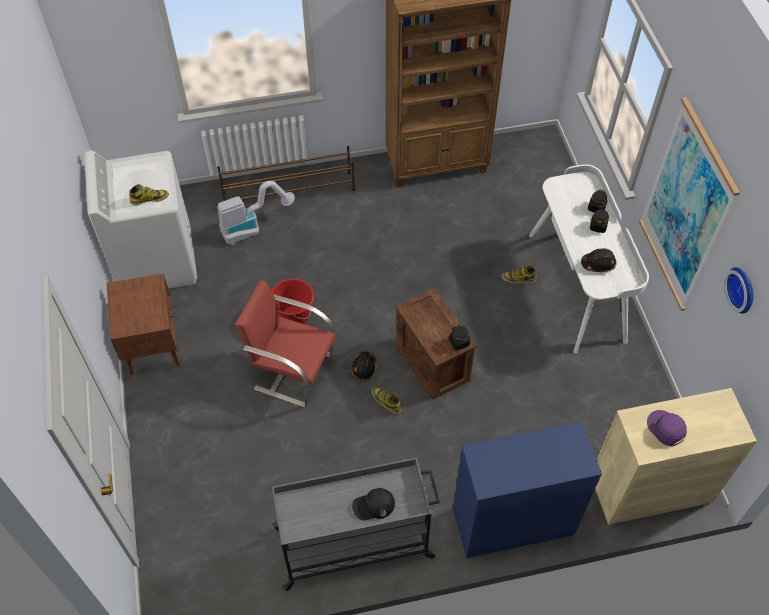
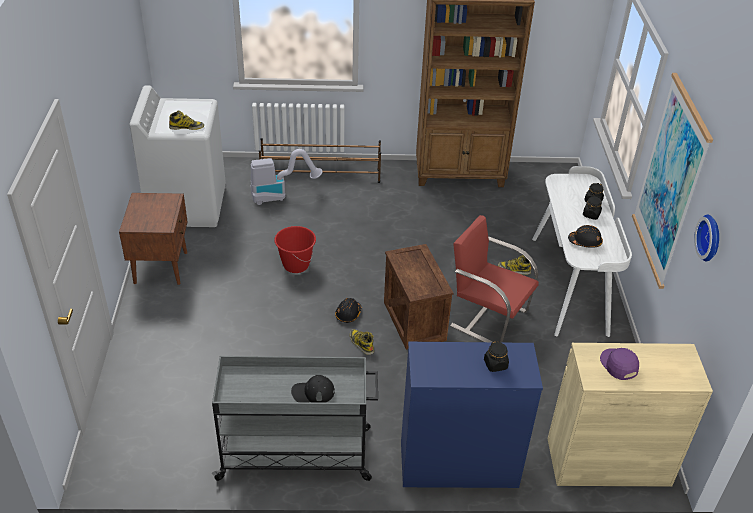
camera: 10 degrees right, 15 degrees down
red chair [235,280,336,408] -> red chair moved to [450,215,539,343]
black jar [449,324,470,350] -> black jar moved to [484,341,509,372]

